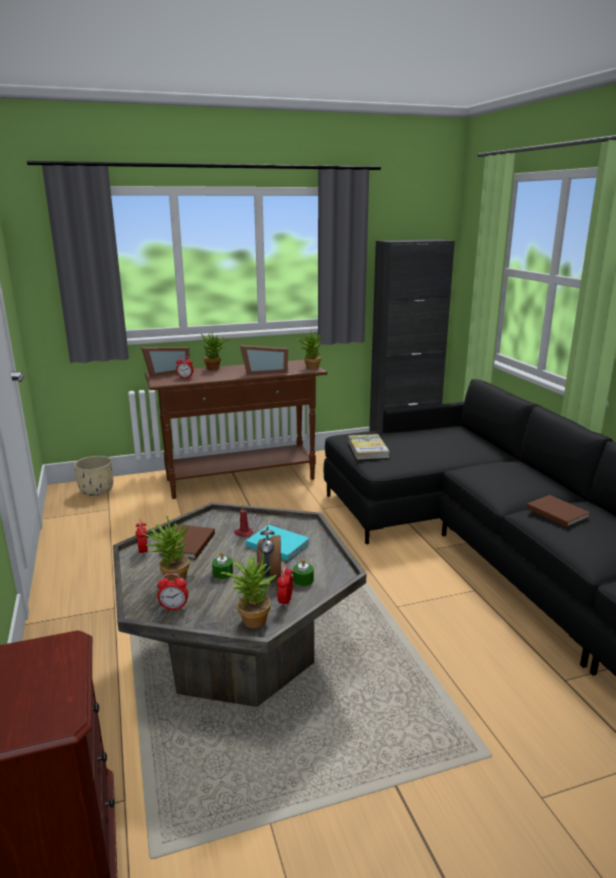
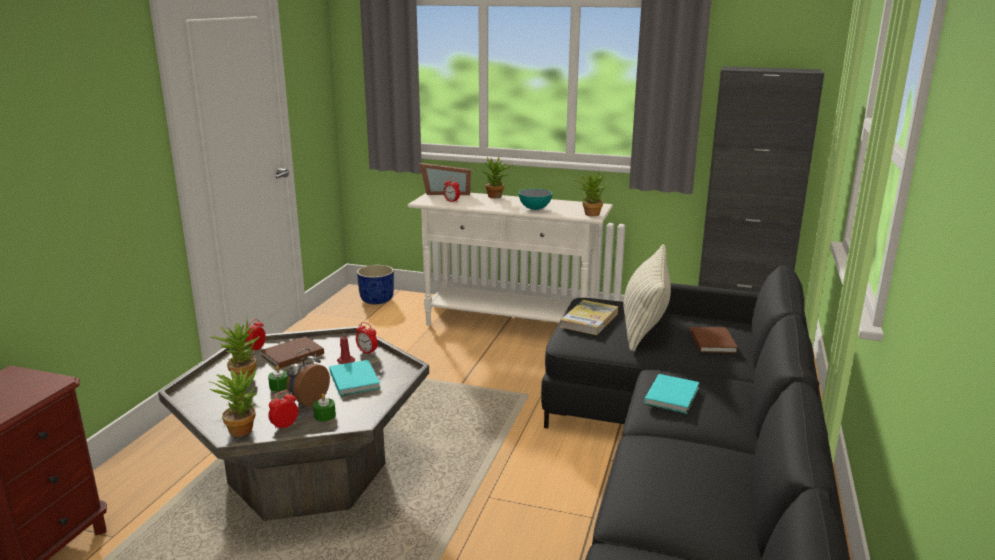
camera: 35 degrees right, 0 degrees up
beige planter [74,456,113,496] -> blue planter [357,265,394,304]
brown console table [145,360,328,499] -> white console table [408,193,613,326]
alarm clock [157,573,188,610] -> alarm clock moved to [356,322,378,355]
picture frame [240,345,288,375] -> bowl [519,189,553,210]
brown book [527,495,590,527] -> brown book moved to [690,327,738,353]
none -> pillow [623,244,671,351]
none -> turquoise book [644,374,699,414]

